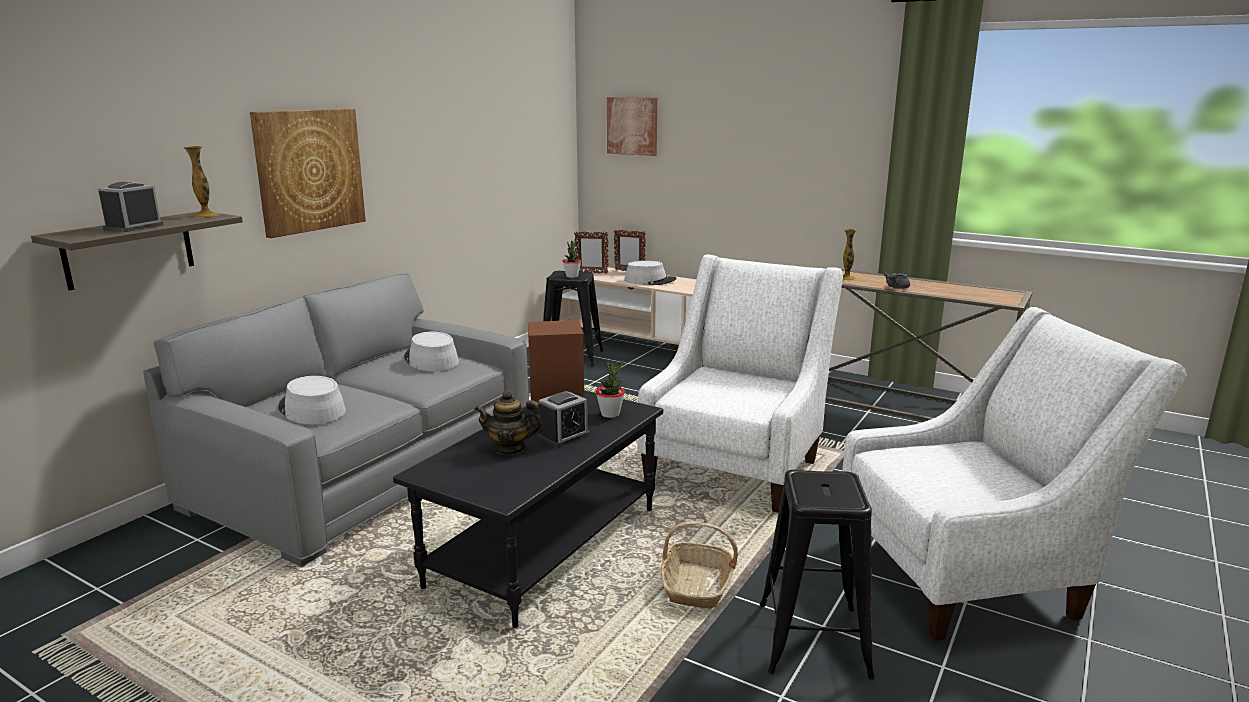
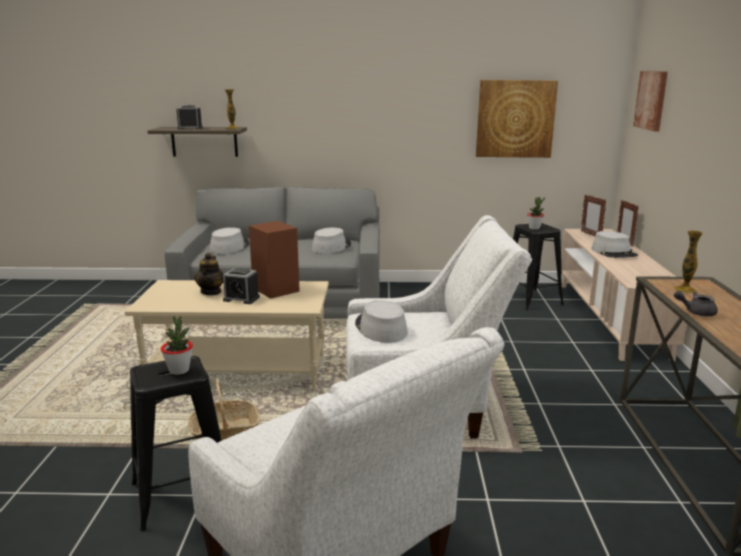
camera: 60 degrees right, 0 degrees up
picture [250,109,366,238] -> picture moved to [476,80,558,158]
black coffee table [393,390,663,628] -> beige coffee table [124,280,329,391]
teapot [474,391,544,455] -> teapot turned 150 degrees counterclockwise [194,253,224,295]
potted plant [596,360,625,418] -> potted plant moved to [161,316,193,375]
none -> grey hat [355,300,408,343]

